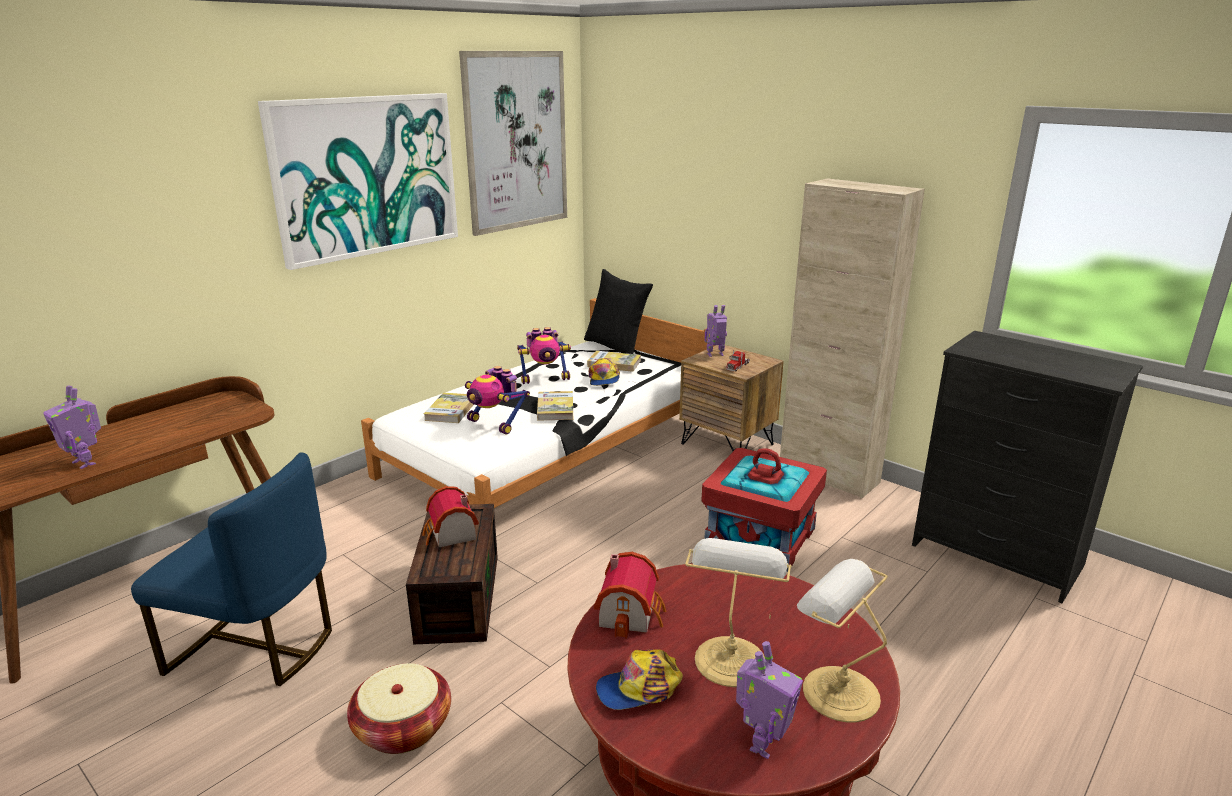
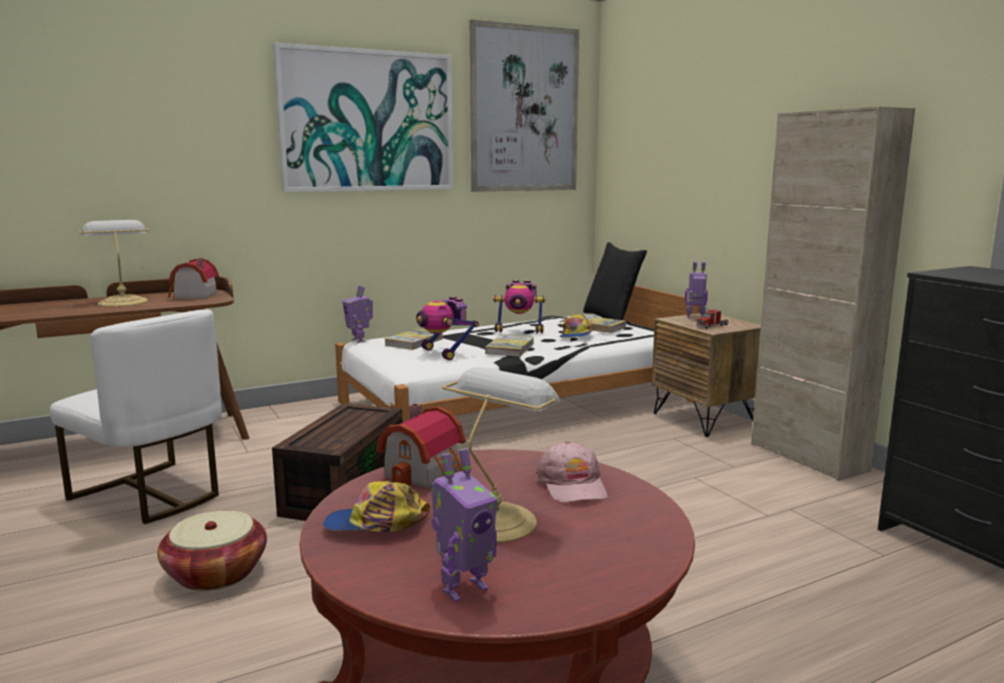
camera: 20 degrees right, 10 degrees down
toy robot [43,386,101,469] -> toy robot moved to [342,286,373,343]
blue chair [131,453,332,686] -> white chair [50,309,222,524]
toy house [422,486,479,547] -> toy house moved to [168,258,219,299]
red storage box [701,448,827,572] -> none
table lamp [797,559,888,722] -> table lamp moved to [79,220,149,307]
none -> pink cap [536,441,607,503]

